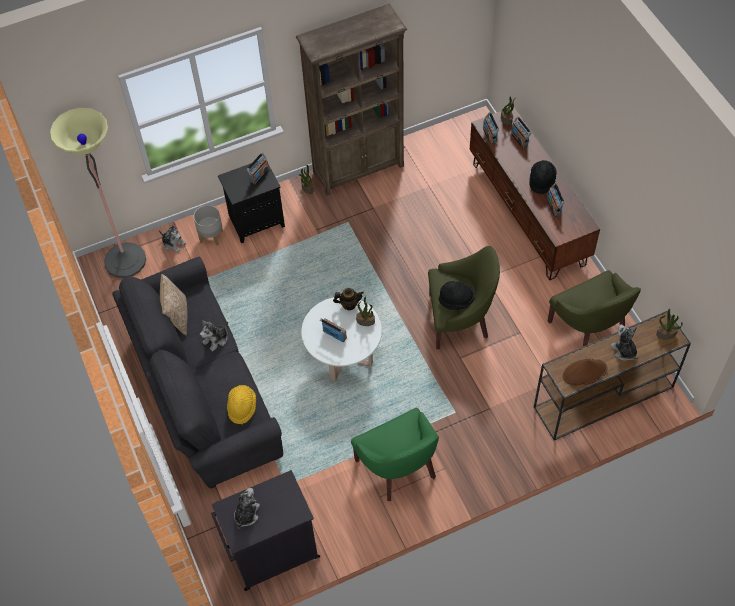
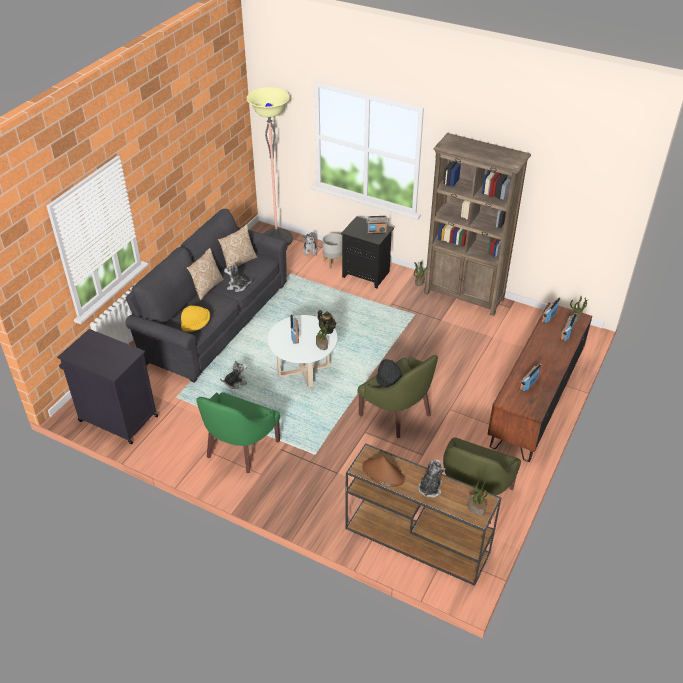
camera: 50 degrees right, 15 degrees down
plush toy [234,488,260,528] -> plush toy moved to [220,360,247,389]
black hat [529,160,557,194] -> none
none -> pillow [187,248,224,301]

